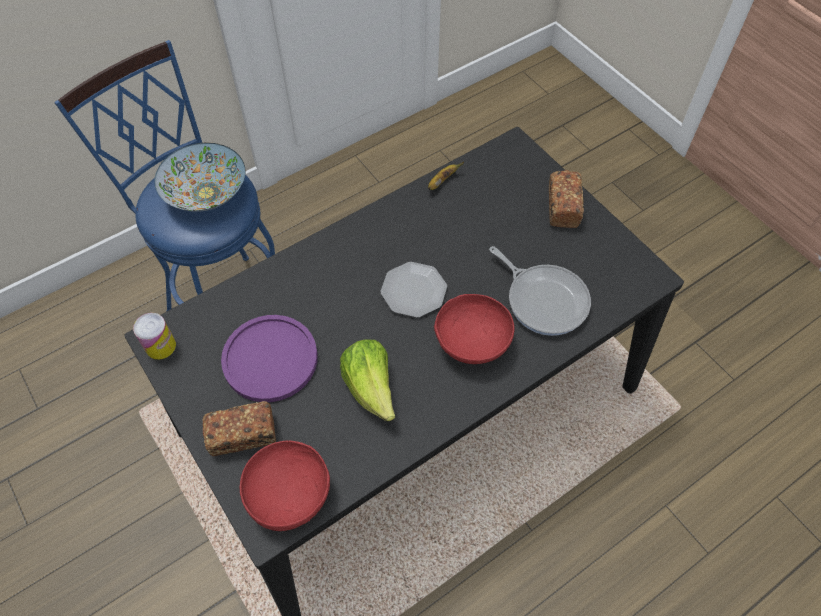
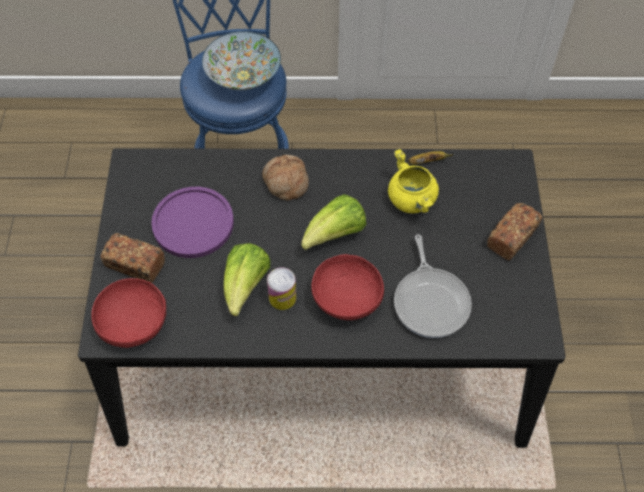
camera: 35 degrees right, 0 degrees up
can [133,313,176,360] -> can moved to [267,268,296,310]
plate [381,262,447,318] -> lettuce [301,194,366,250]
none -> bread [262,155,309,200]
none -> yellow cooking pot [388,149,439,213]

